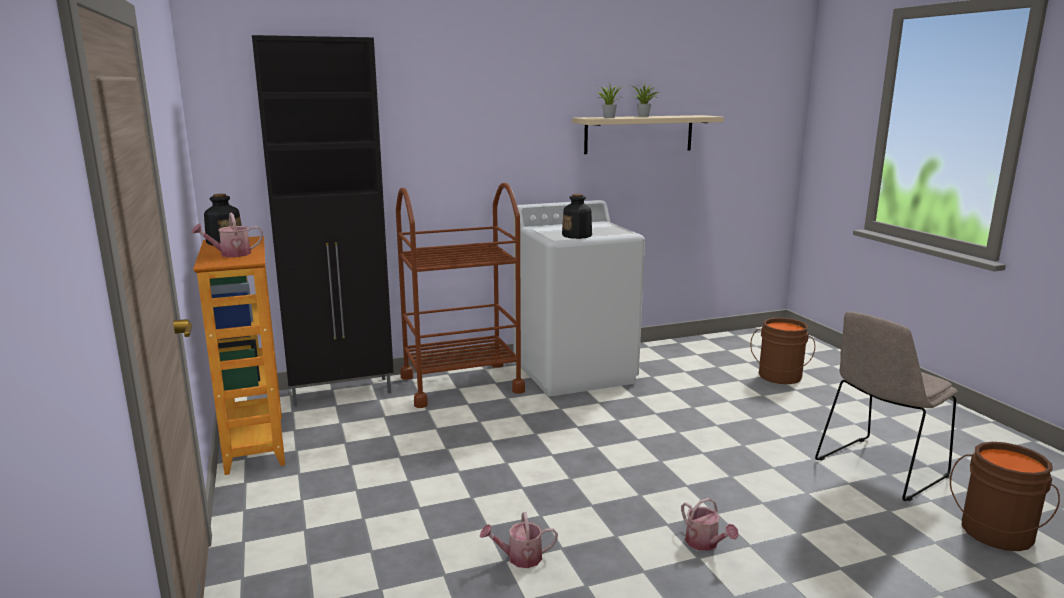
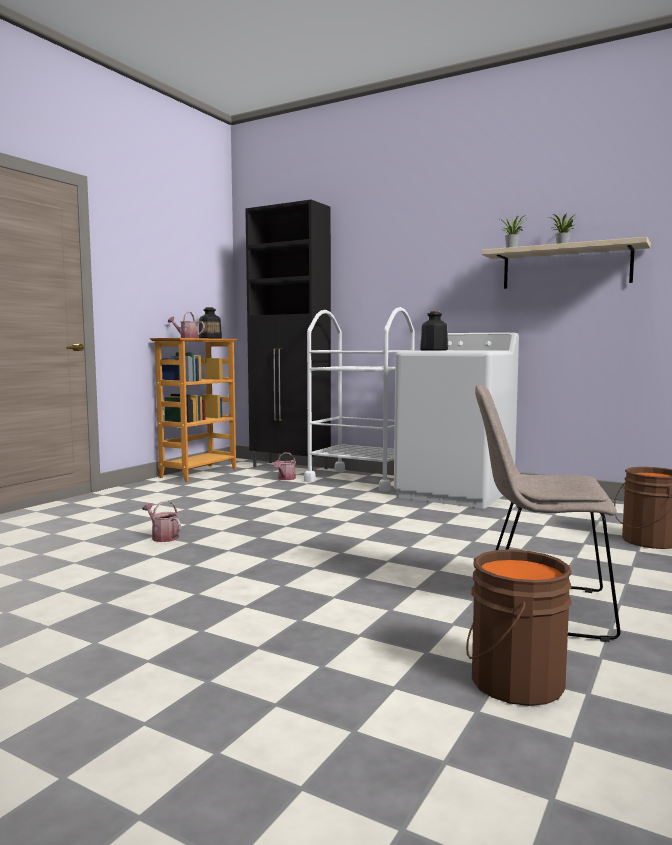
camera: 50 degrees right, 10 degrees down
brown cart [396,183,525,408] -> white cart [304,307,415,492]
watering can [681,498,739,551] -> watering can moved to [274,452,296,480]

